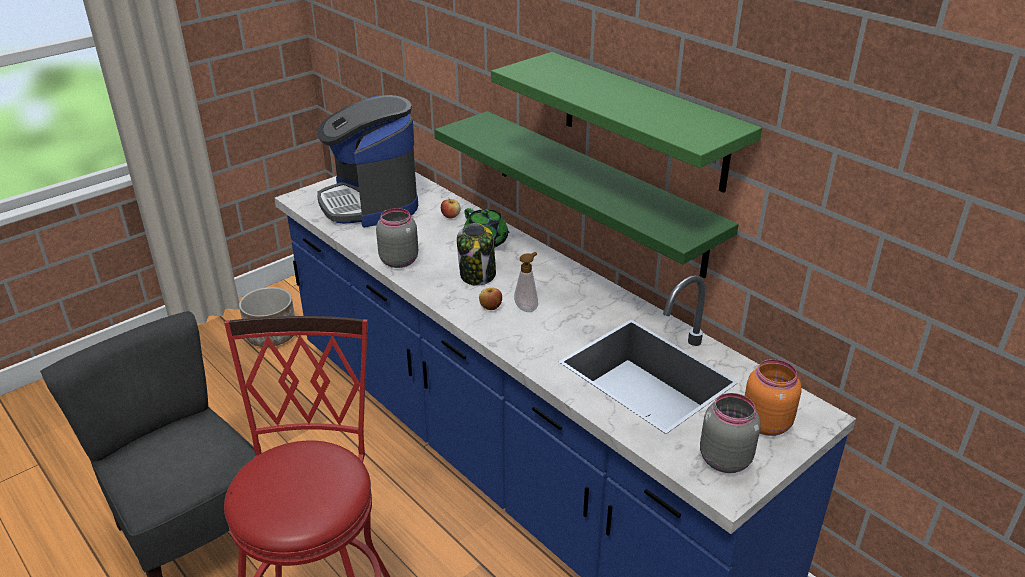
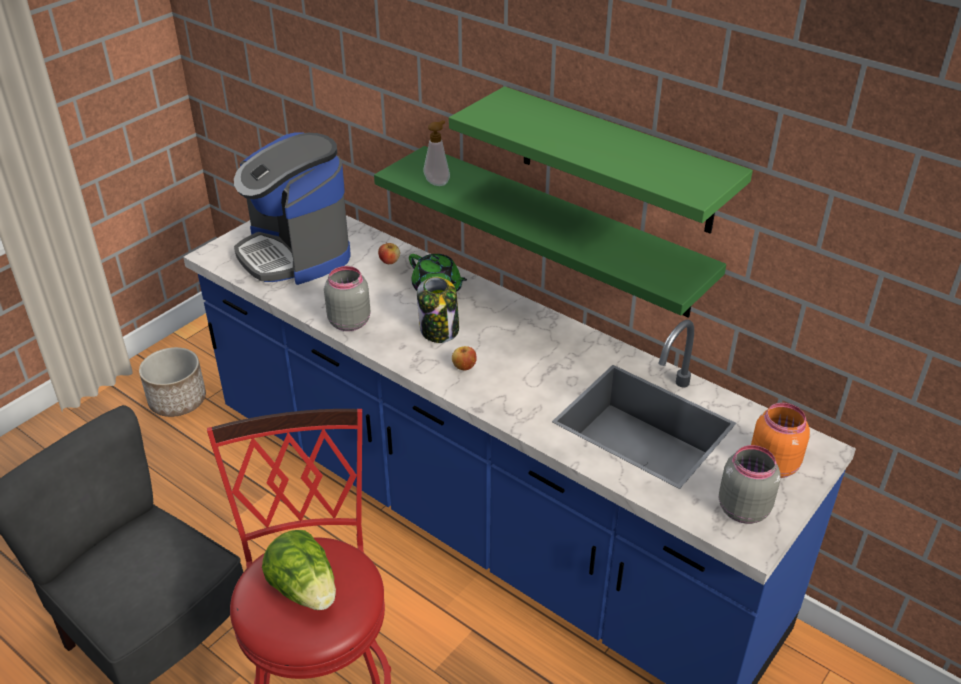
camera: 10 degrees left, 5 degrees up
soap dispenser [514,252,538,312] -> soap dispenser moved to [424,120,450,186]
none -> lettuce [262,530,336,610]

